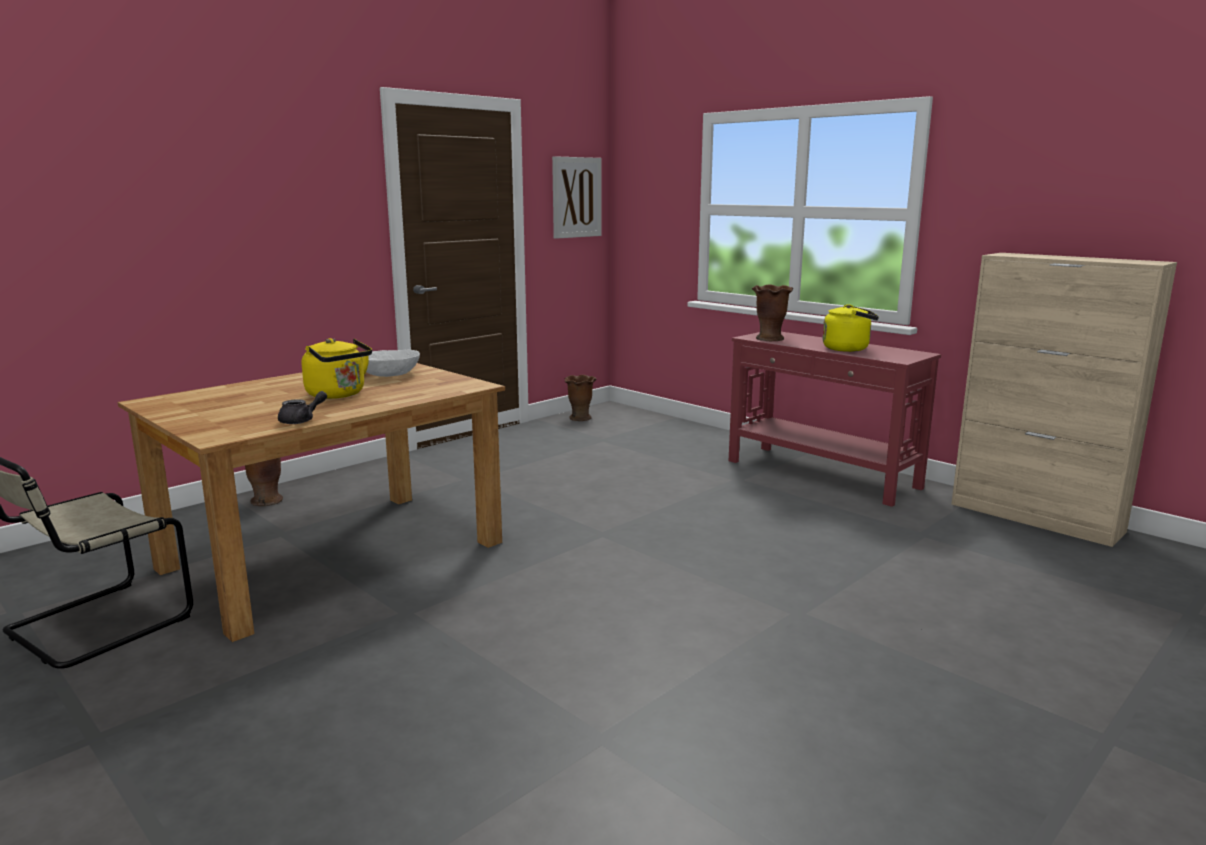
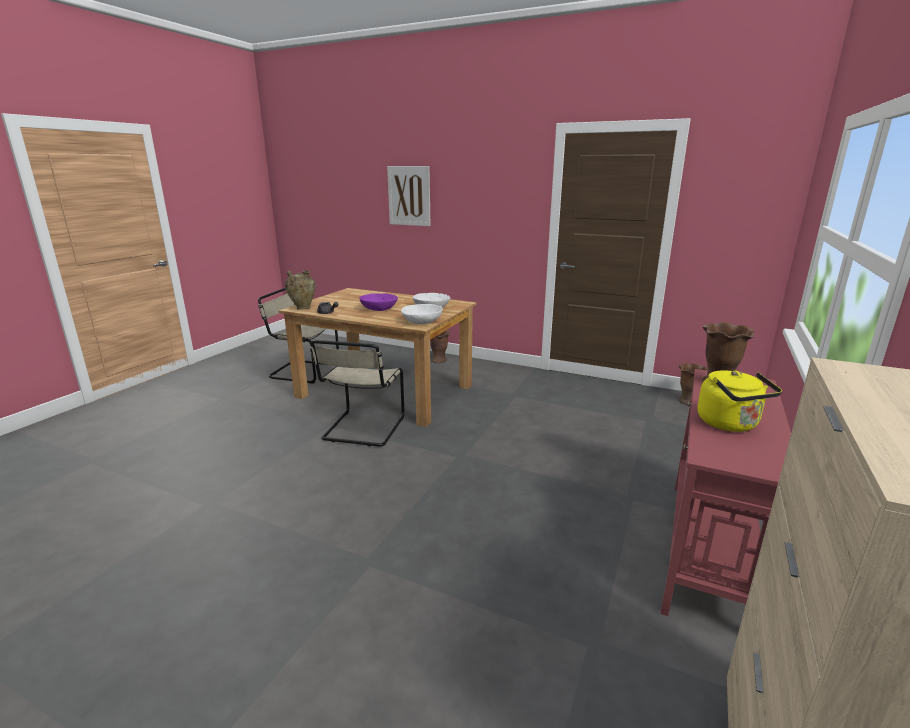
camera: 70 degrees right, 5 degrees up
yellow kettle [302,338,372,399] -> purple bowl [359,293,398,311]
picture [552,156,602,239] -> picture moved to [387,166,430,226]
none -> beige vase [285,270,316,310]
none -> beige chair [310,340,404,446]
none -> white bowl [401,304,443,324]

